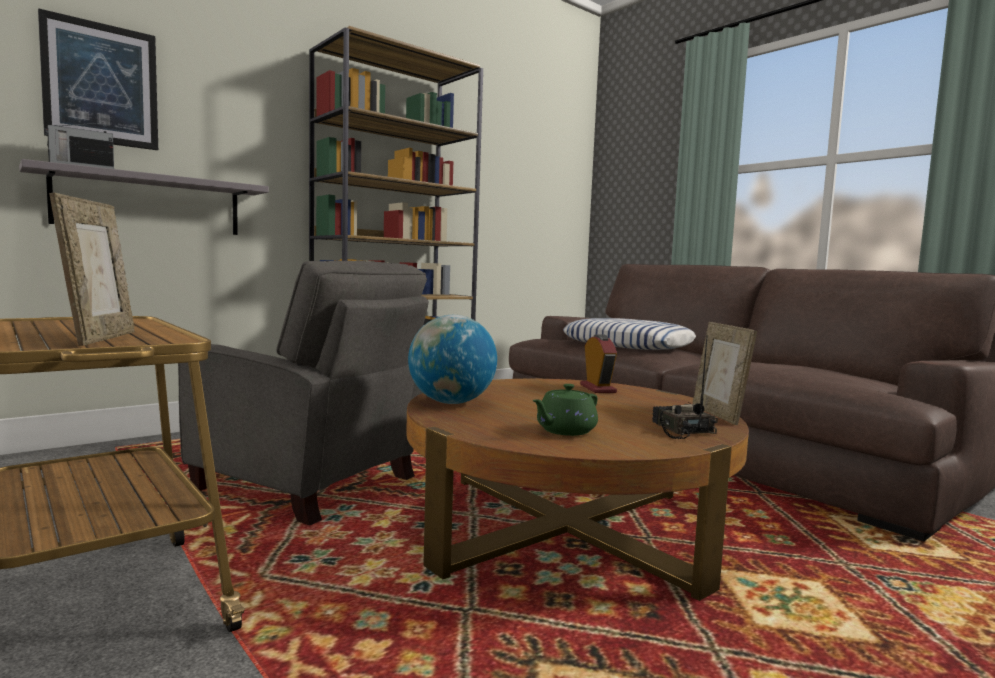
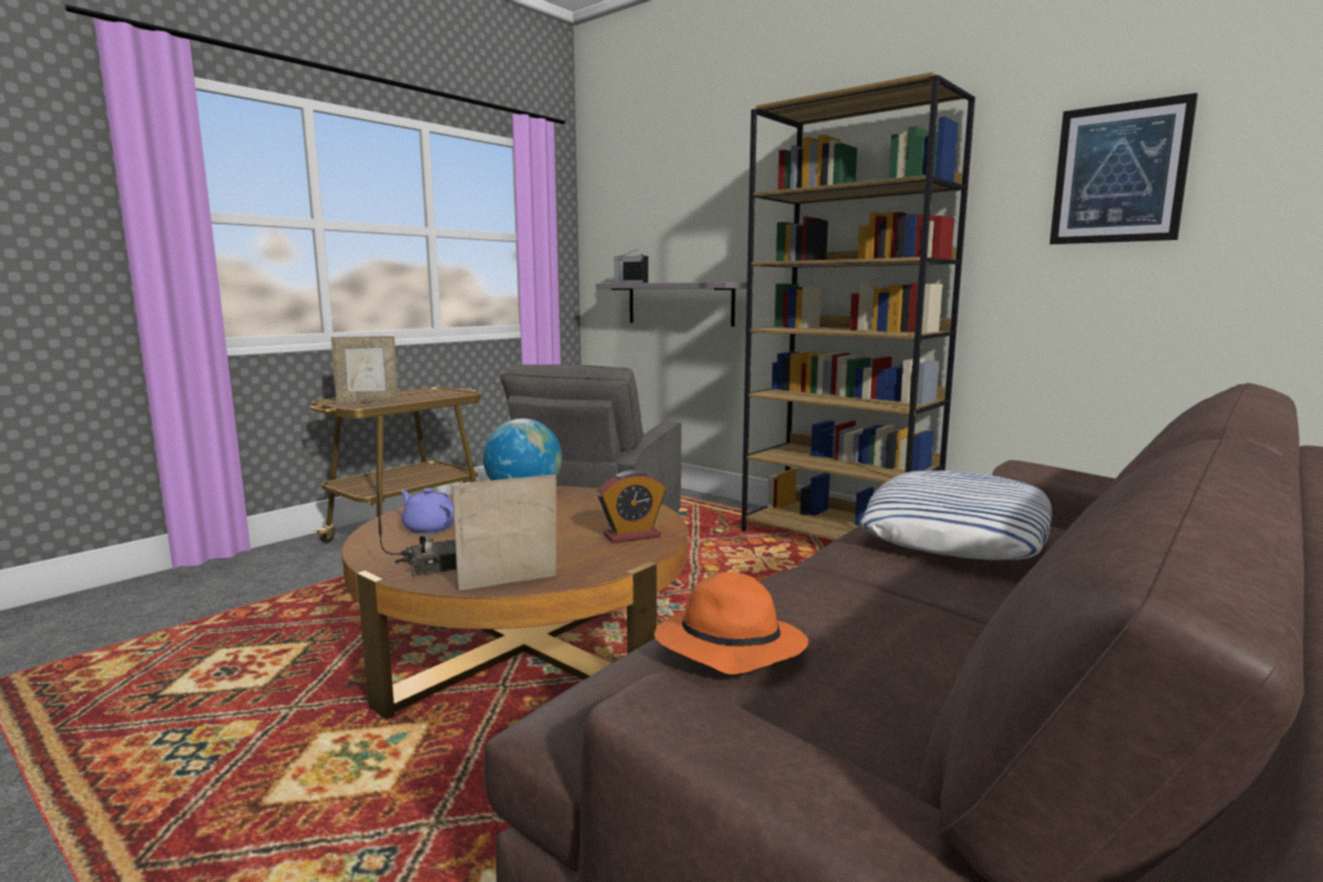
camera: 80 degrees right, 5 degrees up
picture [38,8,158,150] -> picture moved to [1050,93,1198,244]
green teapot [532,384,598,436] -> purple teapot [401,488,454,534]
none -> orange hat [654,572,808,674]

